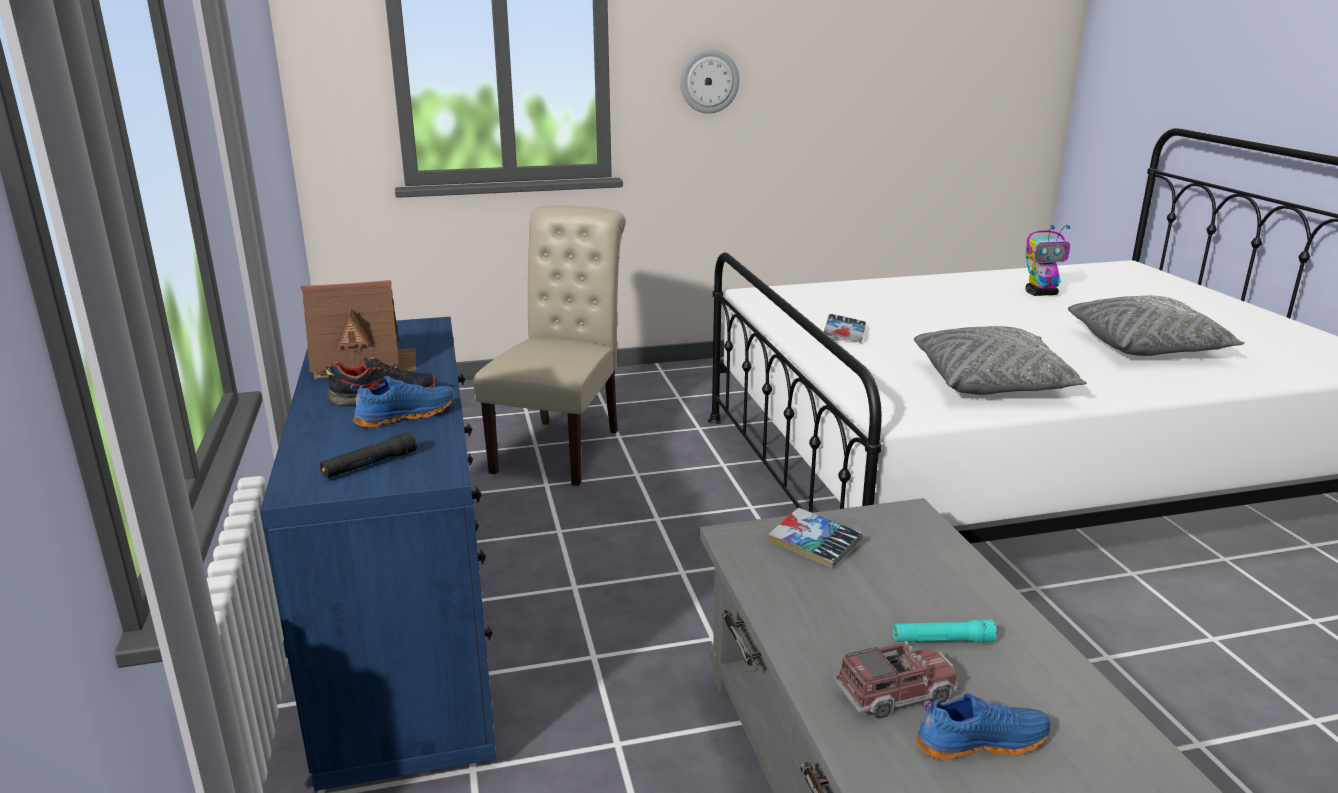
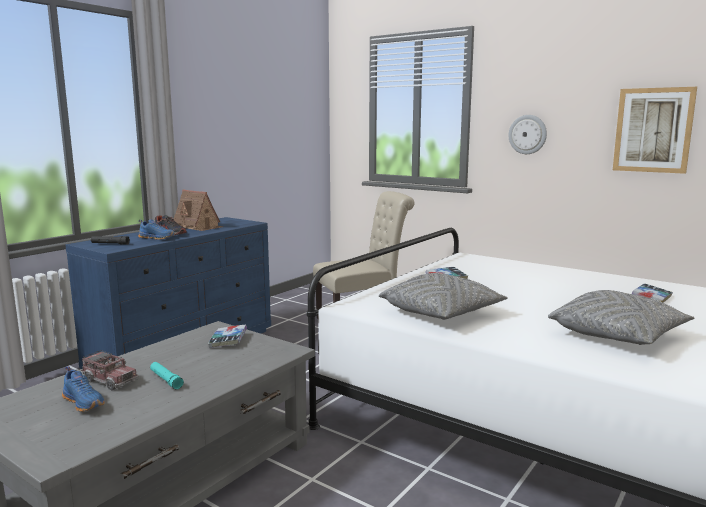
camera: 50 degrees right, 10 degrees down
toy robot [1025,225,1070,296] -> book [632,283,673,303]
none -> picture [613,87,697,174]

